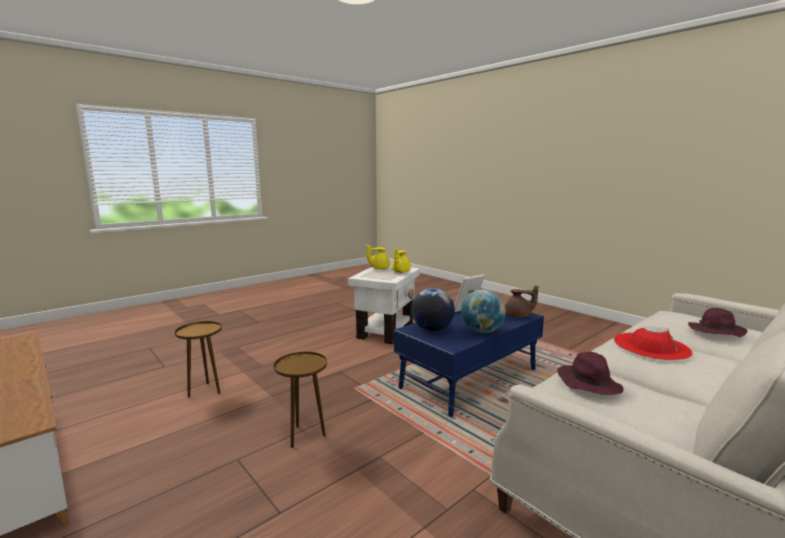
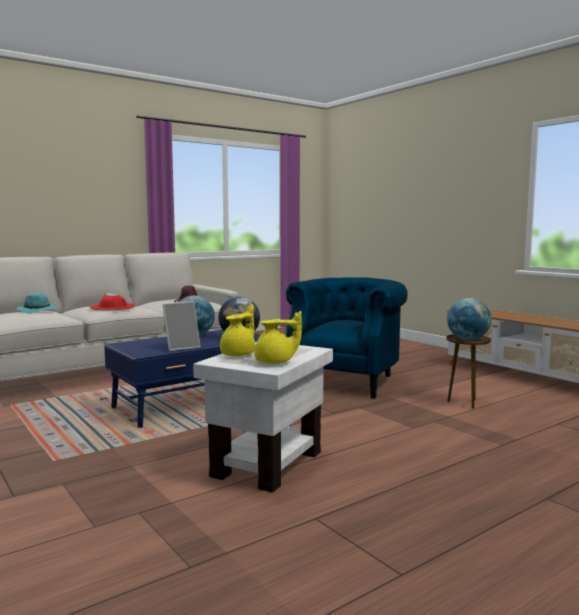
camera: 175 degrees left, 5 degrees down
brown side table [274,352,327,448] -> blue armchair [286,277,408,399]
brown teapot [505,286,538,318] -> none
purple hat [688,308,747,337] -> turquoise hat [16,293,57,313]
none -> globe [447,298,491,340]

